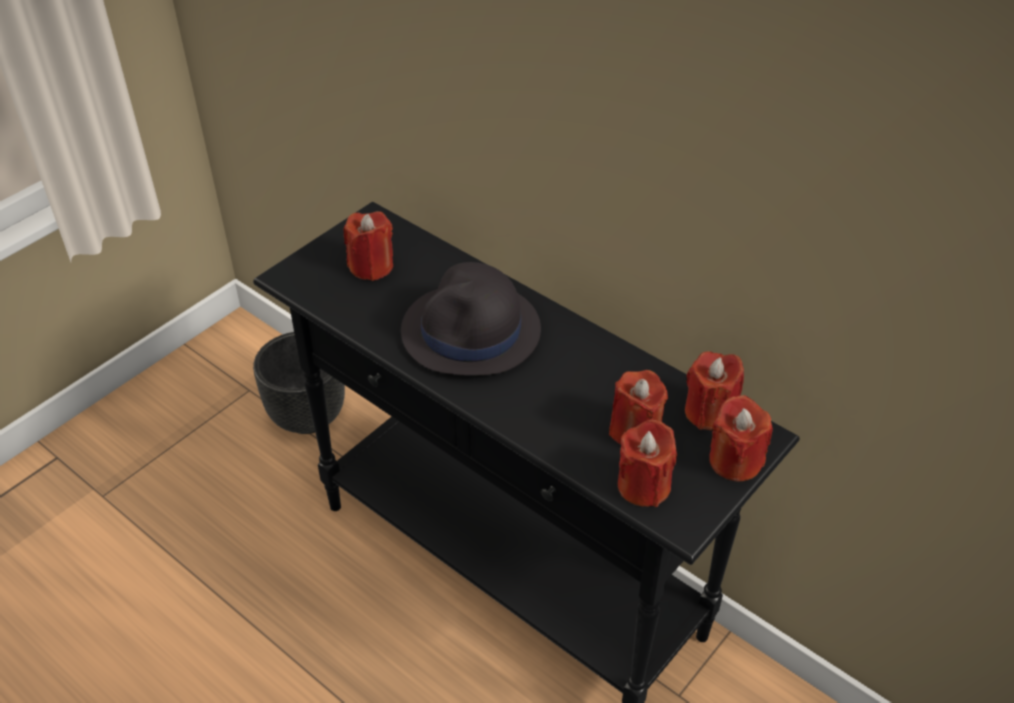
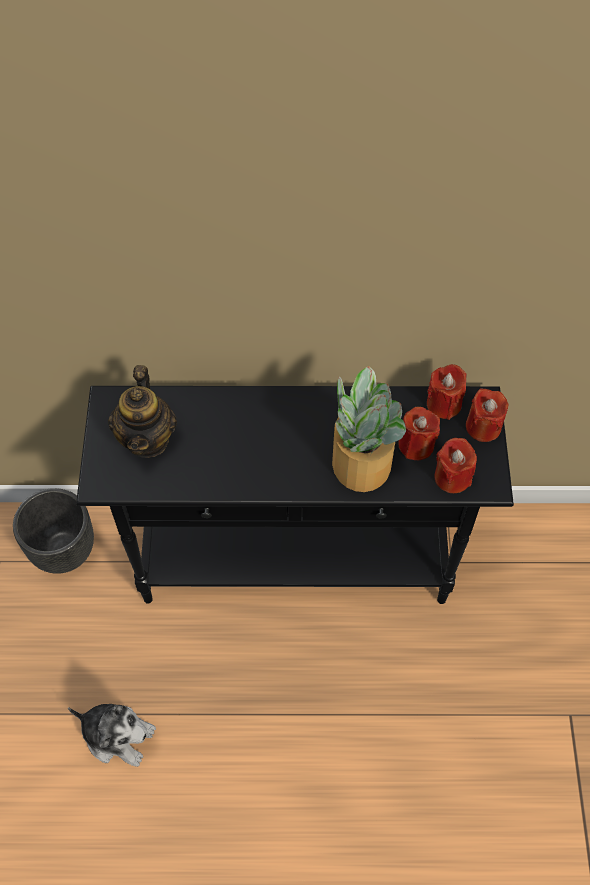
camera: 40 degrees left, 15 degrees up
red candle [343,211,393,281] -> teapot [108,365,177,458]
black hat [401,262,541,376] -> none
none -> plush toy [68,704,156,767]
none -> potted plant [332,366,406,492]

